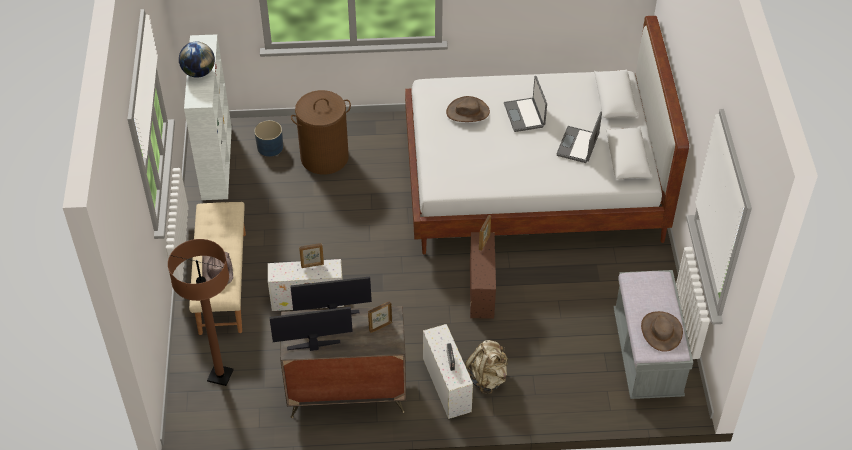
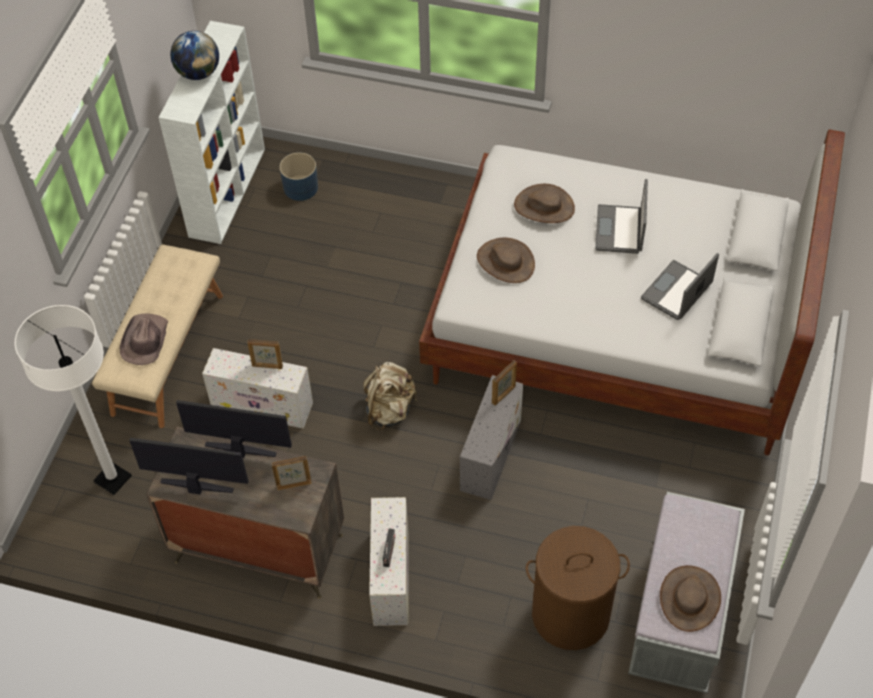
camera: 20 degrees right, 5 degrees up
brown floor lamp [168,239,234,386] -> white floor lamp [15,305,132,495]
brown laundry basket [291,90,351,175] -> brown laundry basket moved to [526,526,630,650]
beige backpack [465,340,508,394] -> beige backpack moved to [363,362,418,430]
brown storage box [470,232,496,319] -> grey storage box [460,375,523,500]
none -> brown hat [477,238,535,283]

